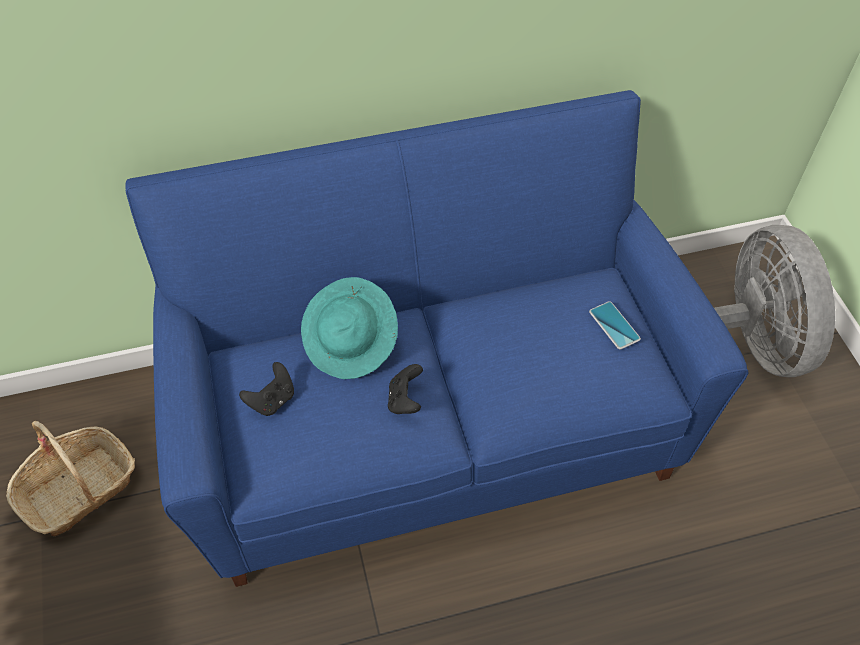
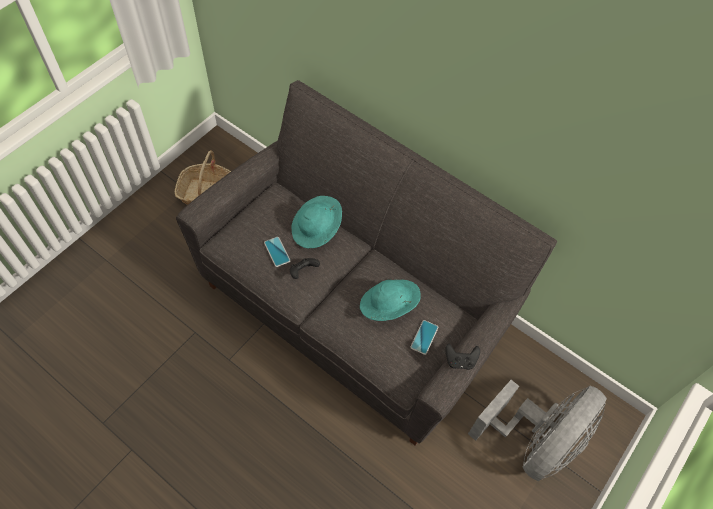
camera: 50 degrees right, 5 degrees up
blue sofa [125,90,749,587] -> grey sofa [176,80,557,446]
black game controller [239,362,294,416] -> black game controller moved to [445,344,480,370]
none -> phone [264,237,290,267]
none -> turquoise hat [360,280,421,321]

